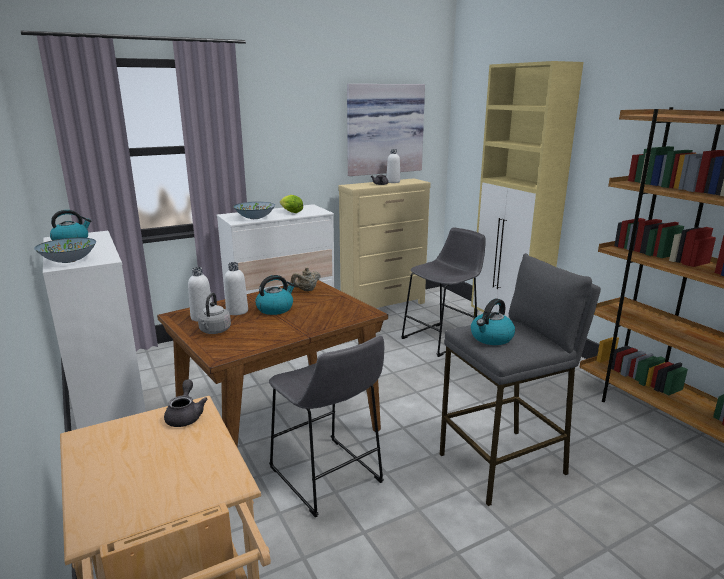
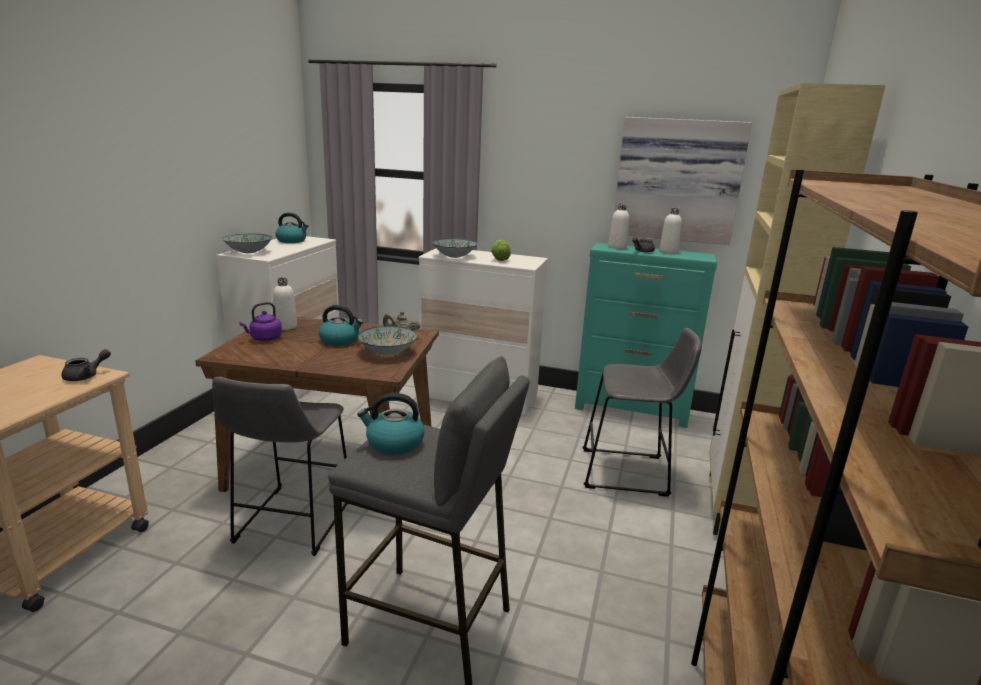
camera: 45 degrees right, 0 degrees up
grey kettle [198,293,231,334] -> purple kettle [240,302,282,341]
white bottle [224,262,248,315] -> white bottle moved to [608,204,629,249]
beige dresser [338,178,431,308] -> turquoise dresser [575,243,717,428]
none -> bowl [358,326,417,355]

